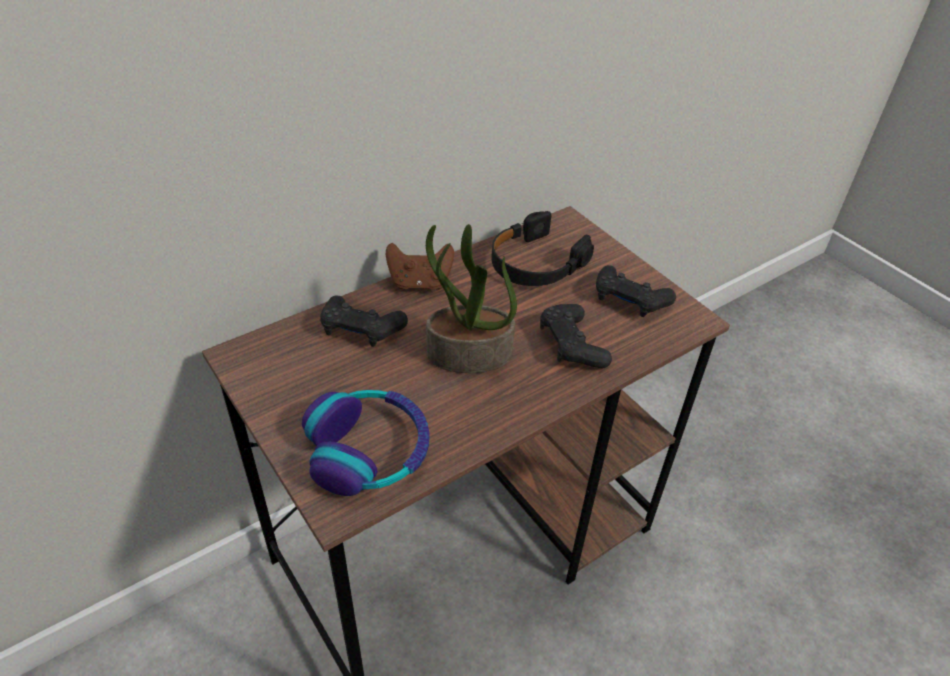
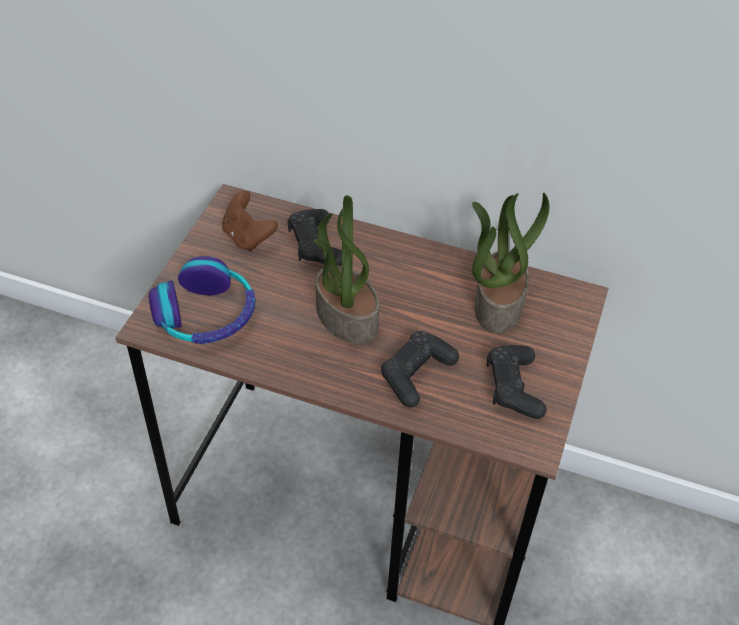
camera: 55 degrees right, 5 degrees up
brown game controller [386,243,454,290] -> brown game controller moved to [222,190,278,252]
black headphones [491,211,594,286] -> potted plant [472,192,549,333]

